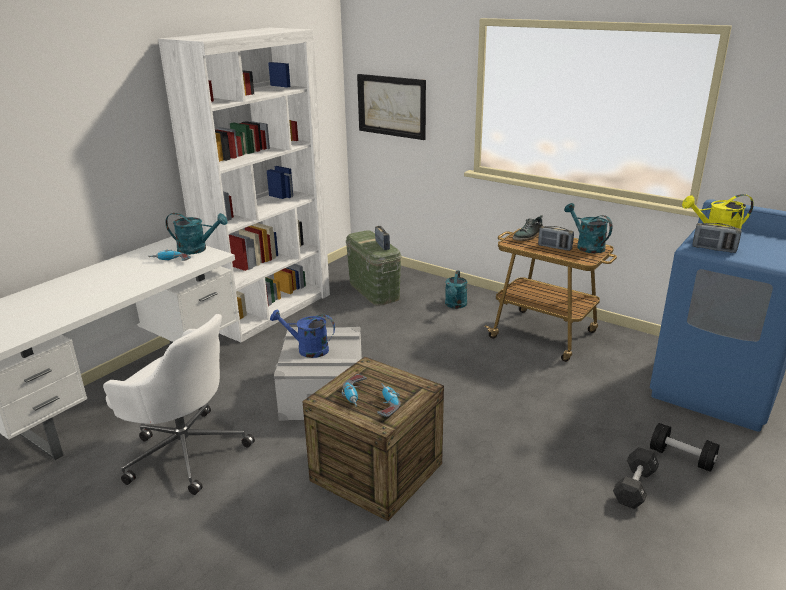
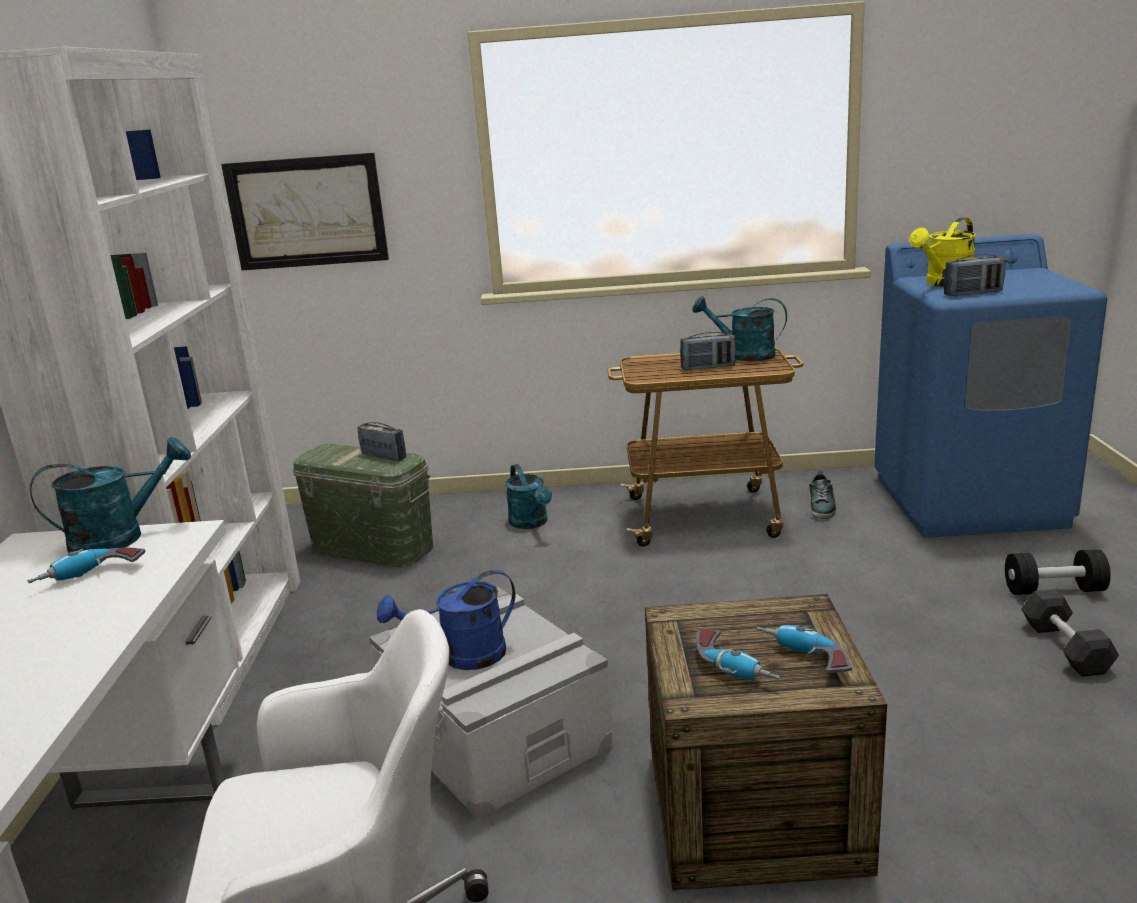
camera: 35 degrees left, 5 degrees down
shoe [513,215,543,241] -> shoe moved to [809,471,836,519]

